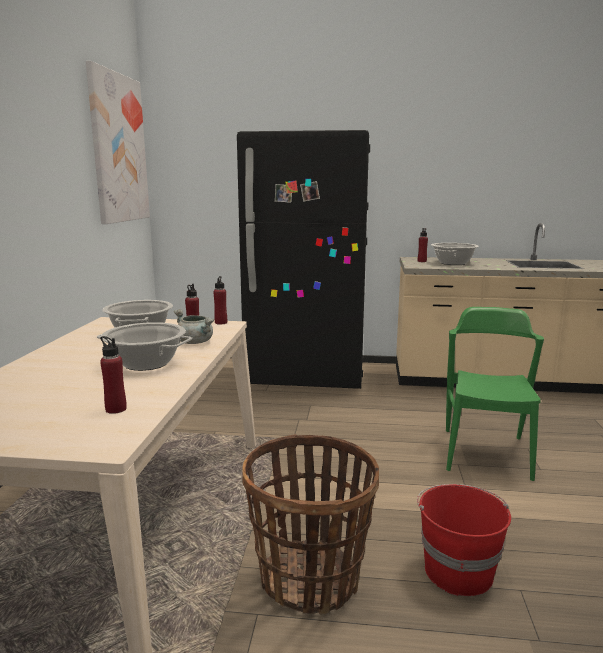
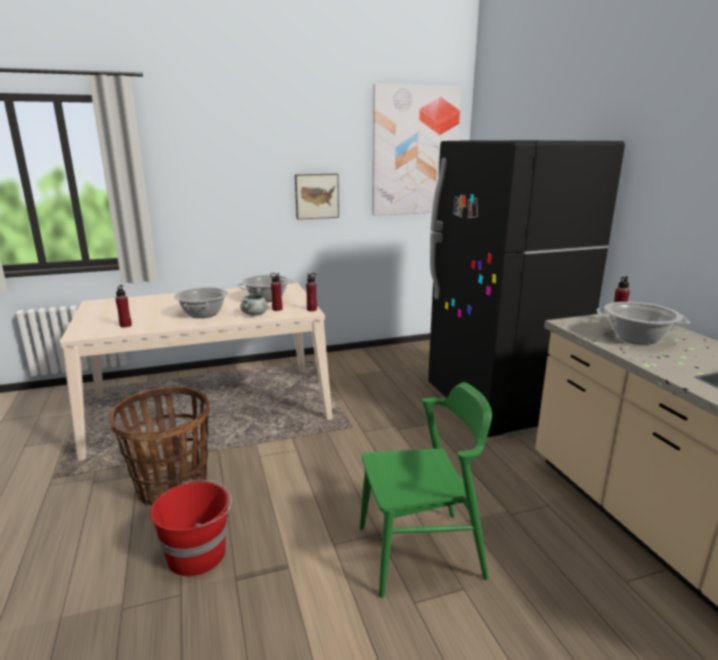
camera: 65 degrees right, 5 degrees up
none -> picture [295,174,339,220]

